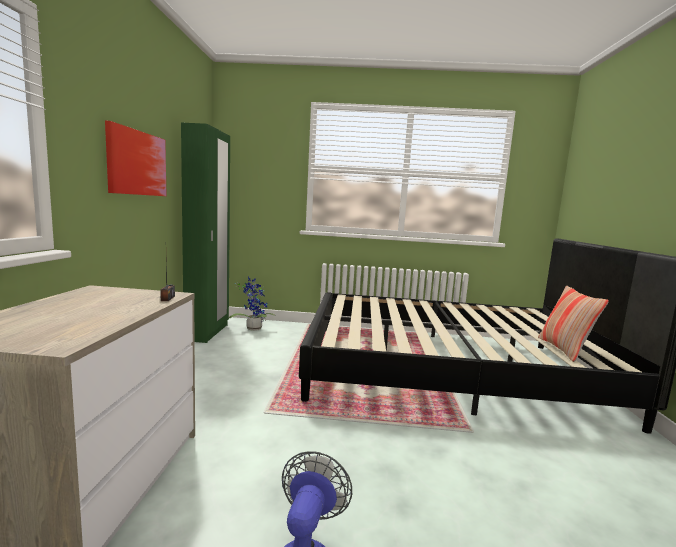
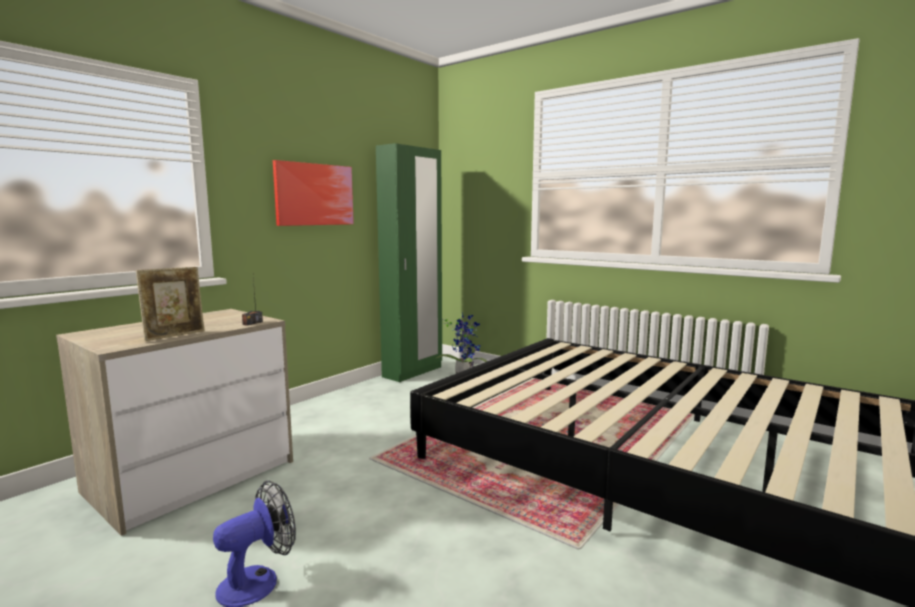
camera: 35 degrees right, 0 degrees up
pillow [538,286,609,362] -> none
none -> picture frame [136,267,205,341]

